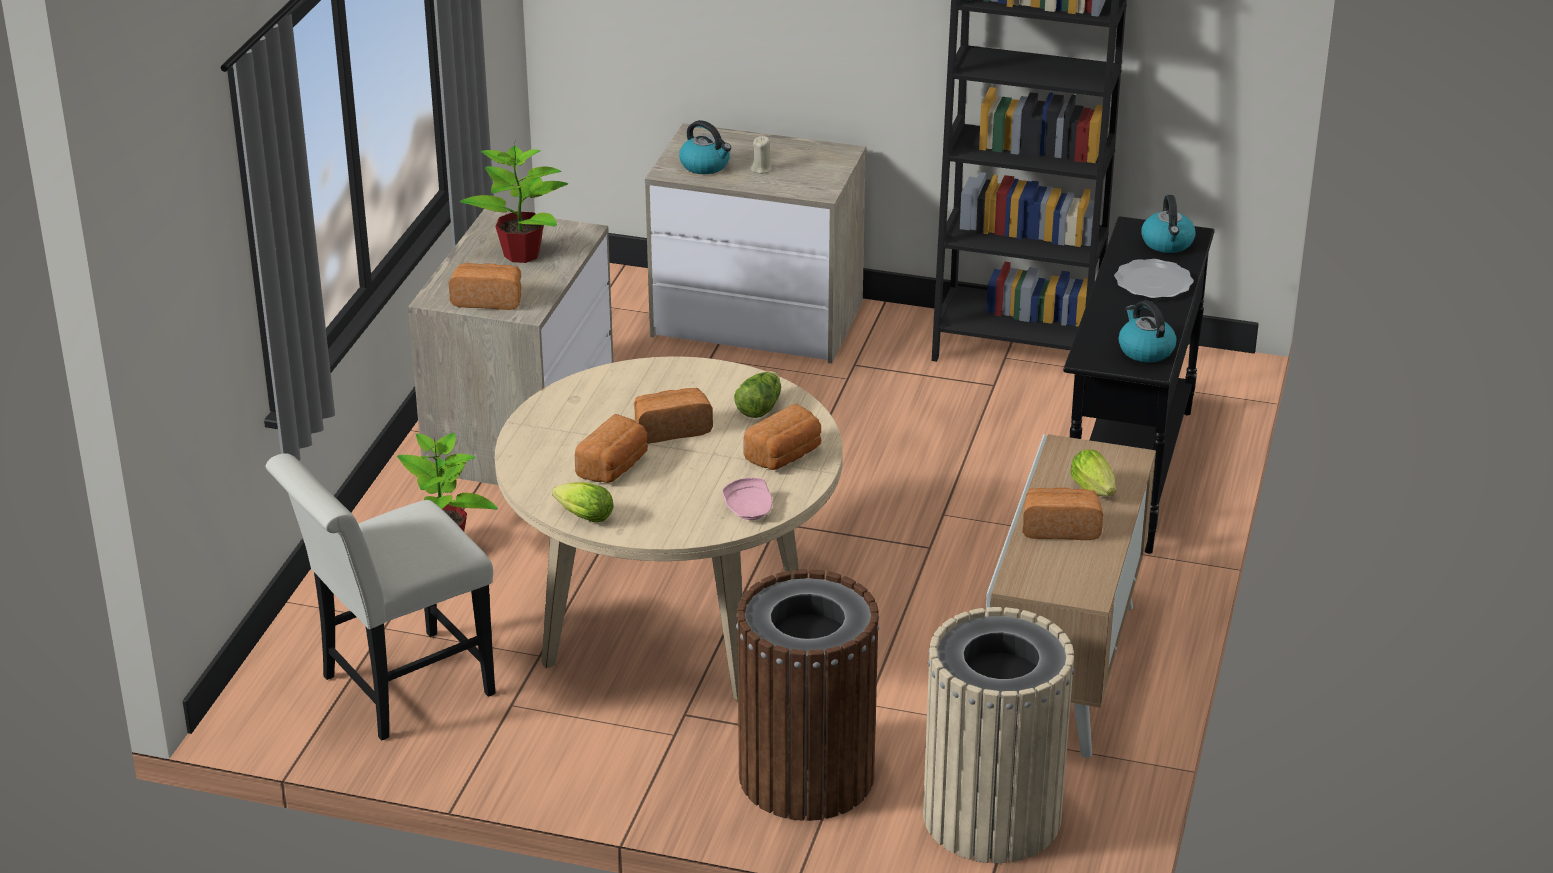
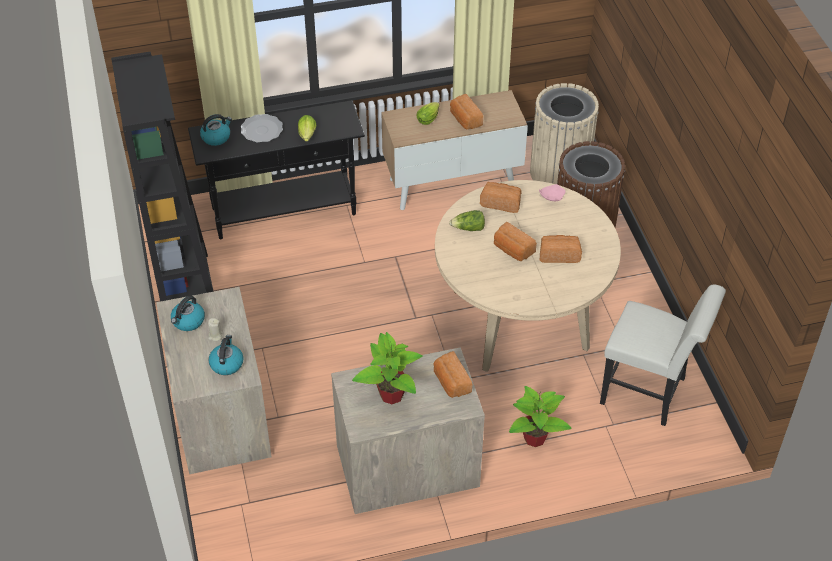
camera: 120 degrees left, 15 degrees up
lettuce [552,482,614,523] -> lettuce moved to [298,115,316,141]
kettle [1119,300,1176,363] -> kettle moved to [171,295,205,331]

